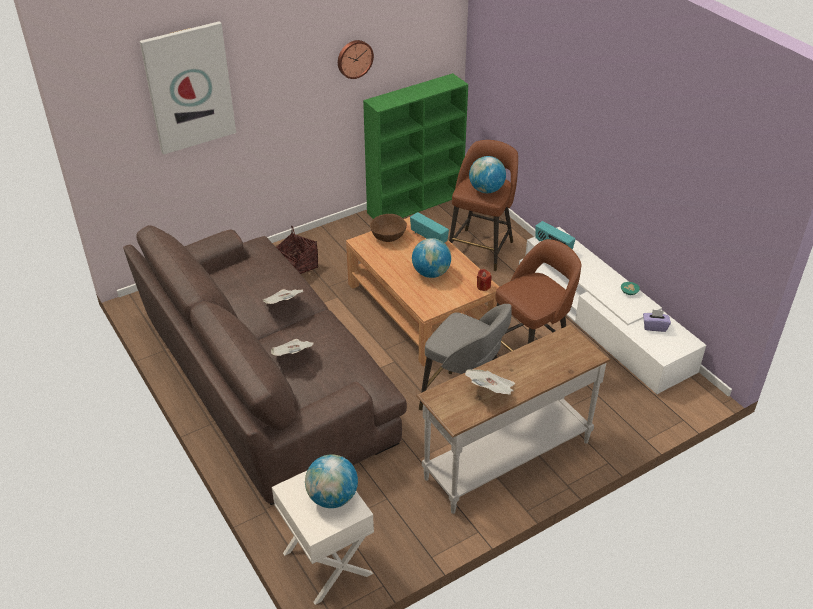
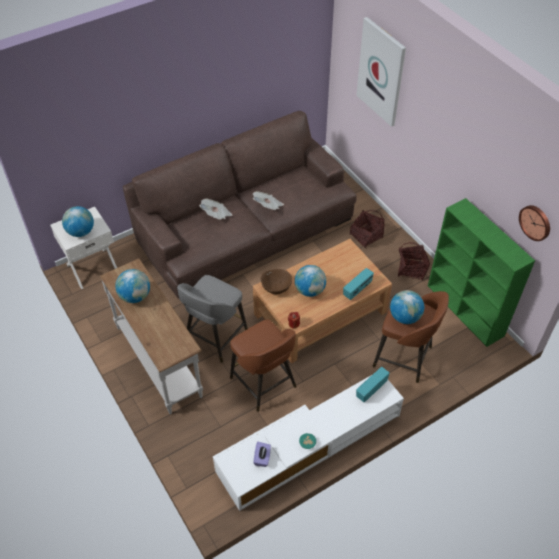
camera: 90 degrees right, 10 degrees up
wall clock [338,40,374,79] -> wall clock moved to [519,205,550,241]
brown bowl [370,214,407,242] -> brown bowl moved to [261,269,292,294]
newspaper [465,369,515,395] -> globe [115,269,150,303]
none -> basket [398,242,430,280]

